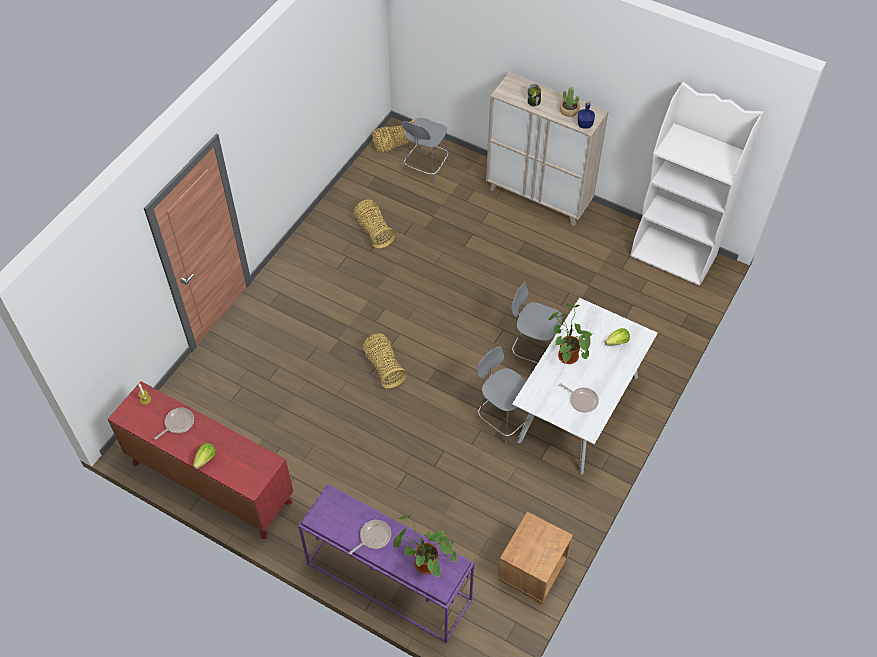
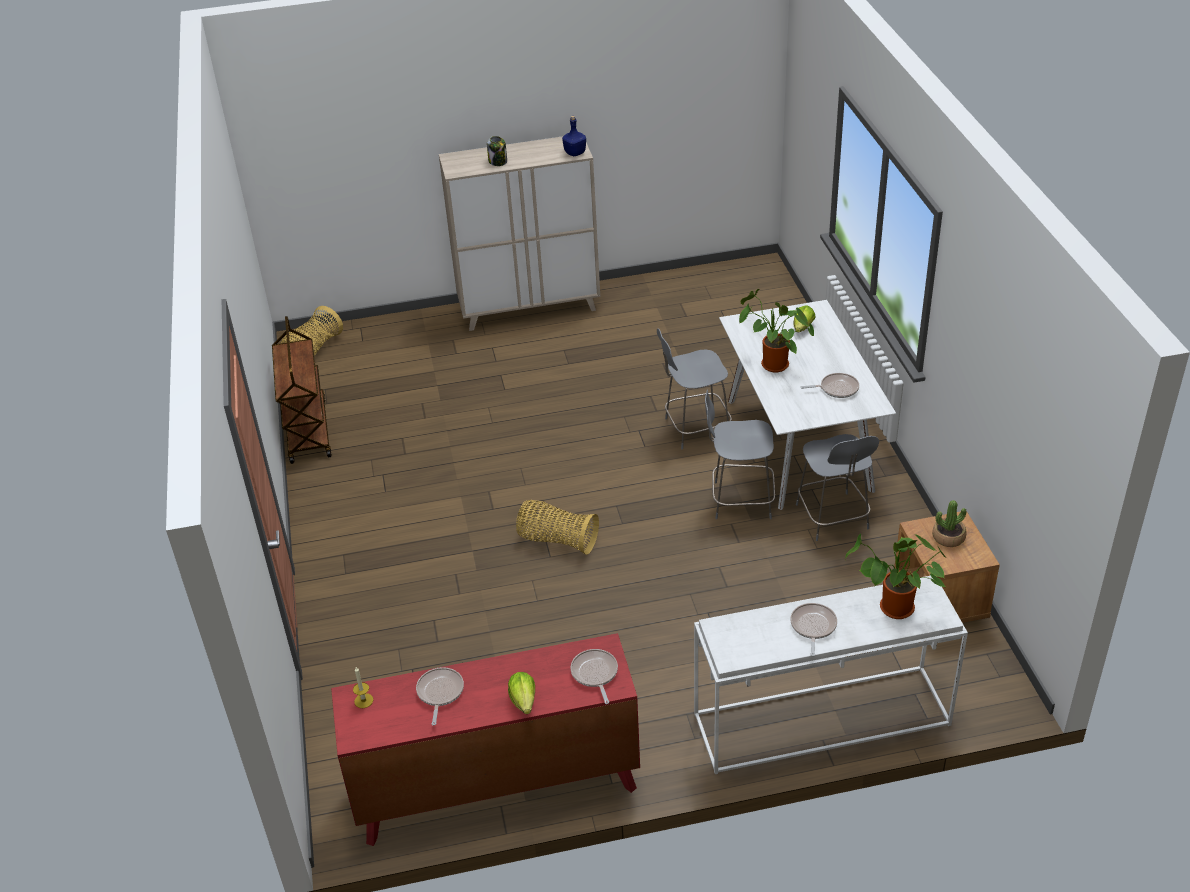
camera: 40 degrees left, 15 degrees down
purple console table [298,484,474,643] -> white console table [694,576,968,774]
basket [354,199,396,248] -> none
grey chair [402,118,449,184] -> grey chair moved to [796,434,879,541]
potted plant [559,87,580,117] -> potted plant moved to [932,500,967,547]
white bookcase [630,82,763,286] -> none
none -> brown cart [272,316,332,464]
none -> frying pan [571,649,618,704]

